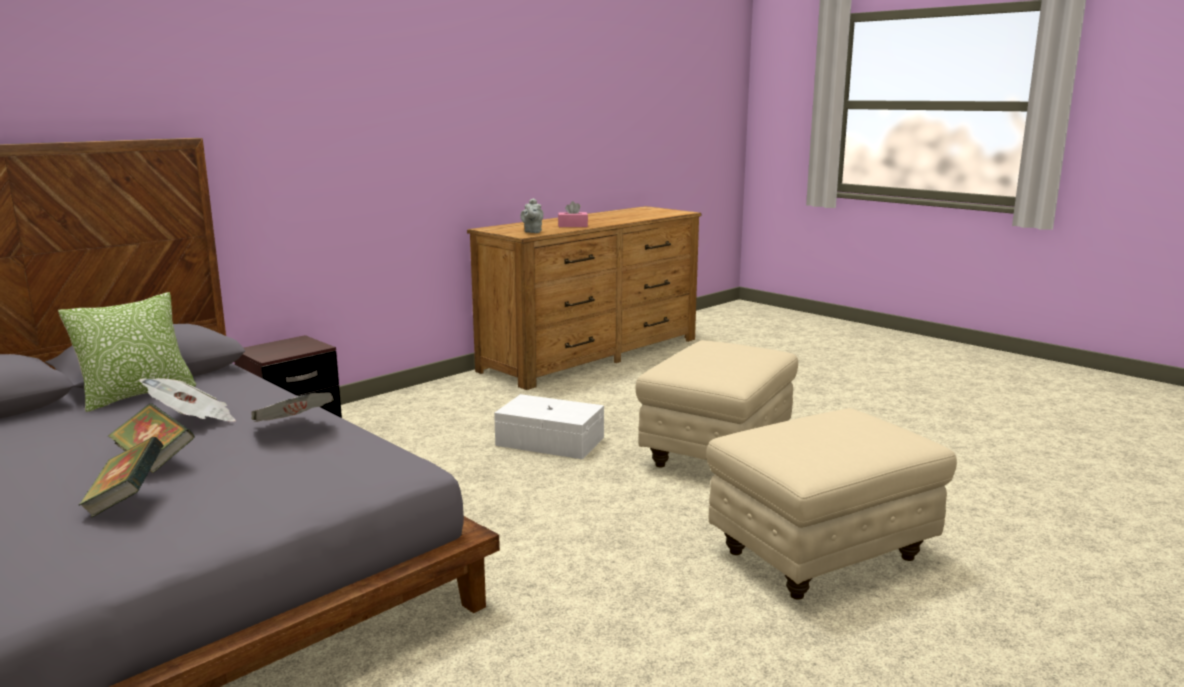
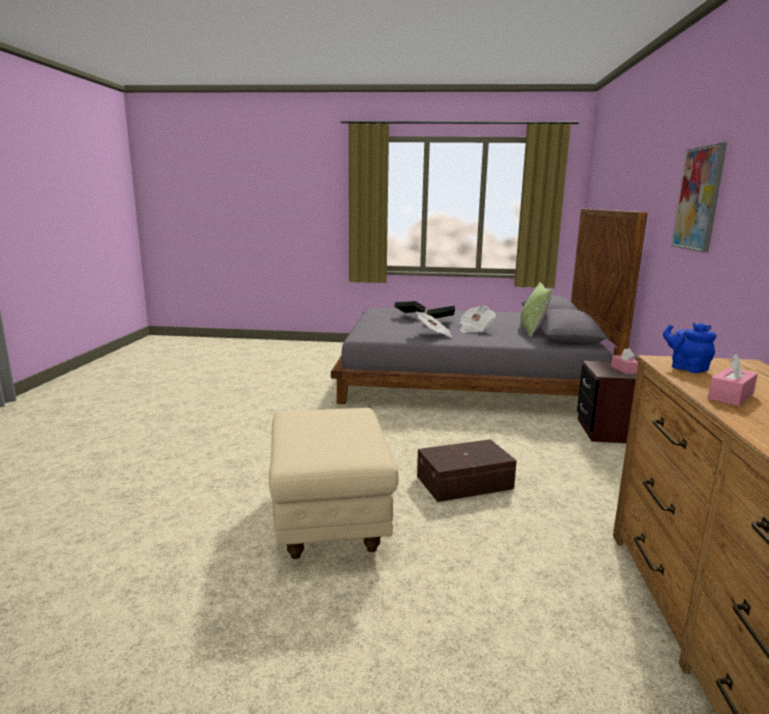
camera: 140 degrees right, 0 degrees up
white storage box [494,394,604,459] -> brown storage box [417,439,517,502]
grey teapot [520,198,544,233] -> blue teapot [663,323,717,373]
beige ottoman [706,408,957,600] -> none
none -> pink tissue box [611,348,638,374]
none -> picture [671,142,727,253]

